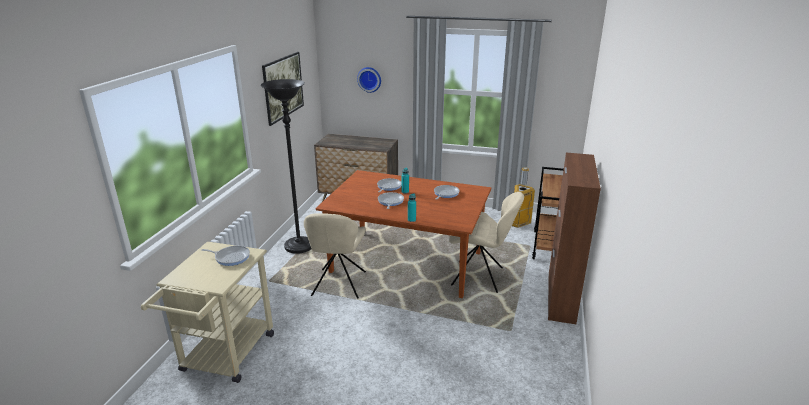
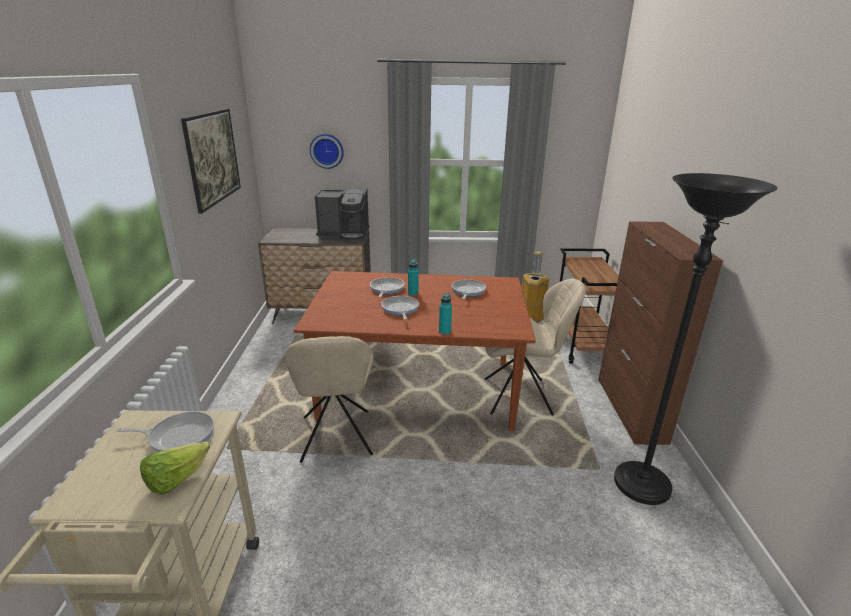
camera: 15 degrees left, 0 degrees up
black floor lamp [261,79,312,254] -> black floor lamp moved to [614,173,778,505]
none -> lettuce [140,441,210,495]
none -> coffee machine [315,188,370,243]

